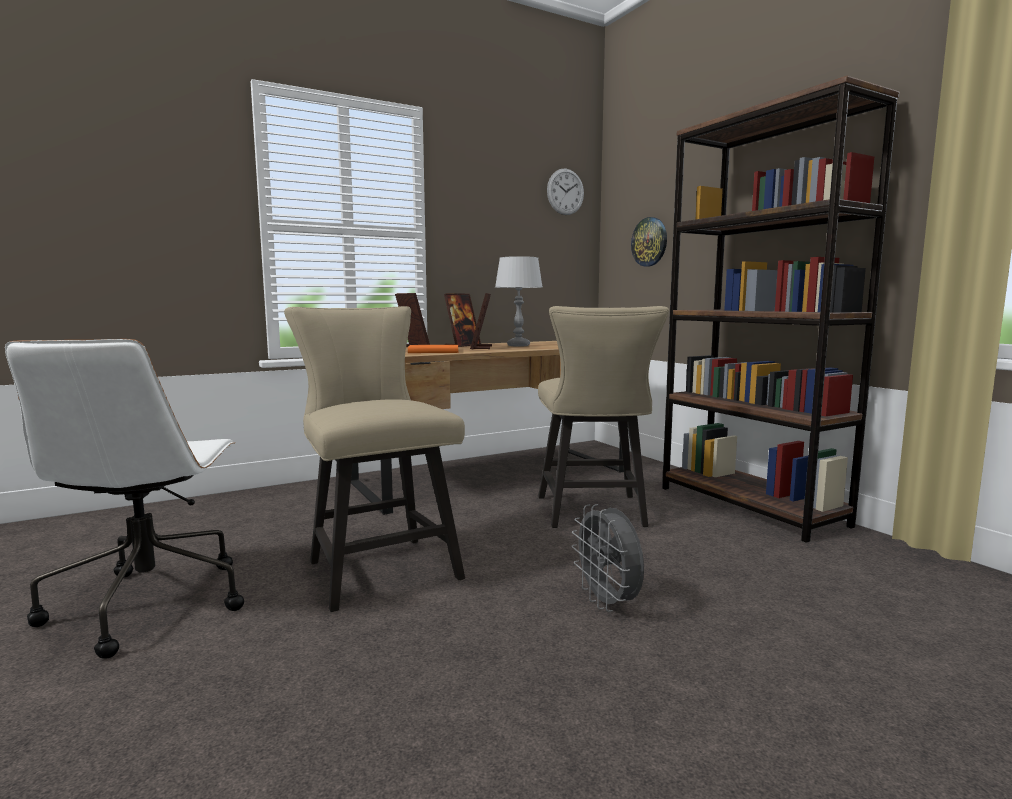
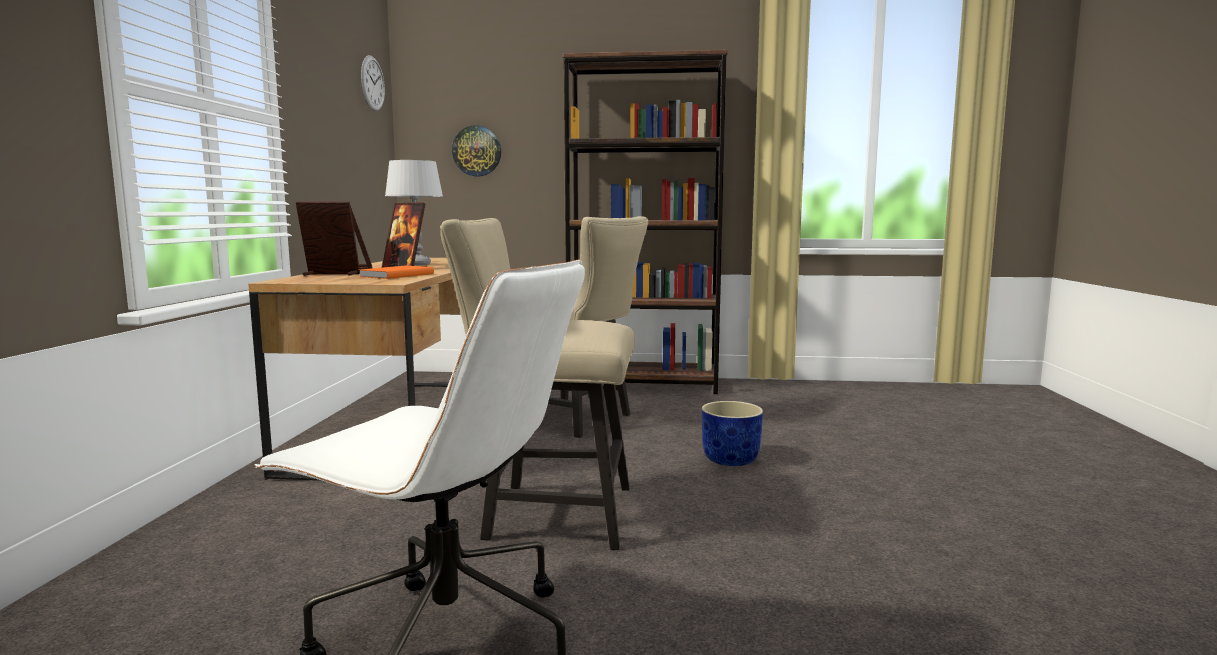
camera: 55 degrees left, 0 degrees up
grey fan [571,504,644,612] -> blue planter [702,401,763,466]

